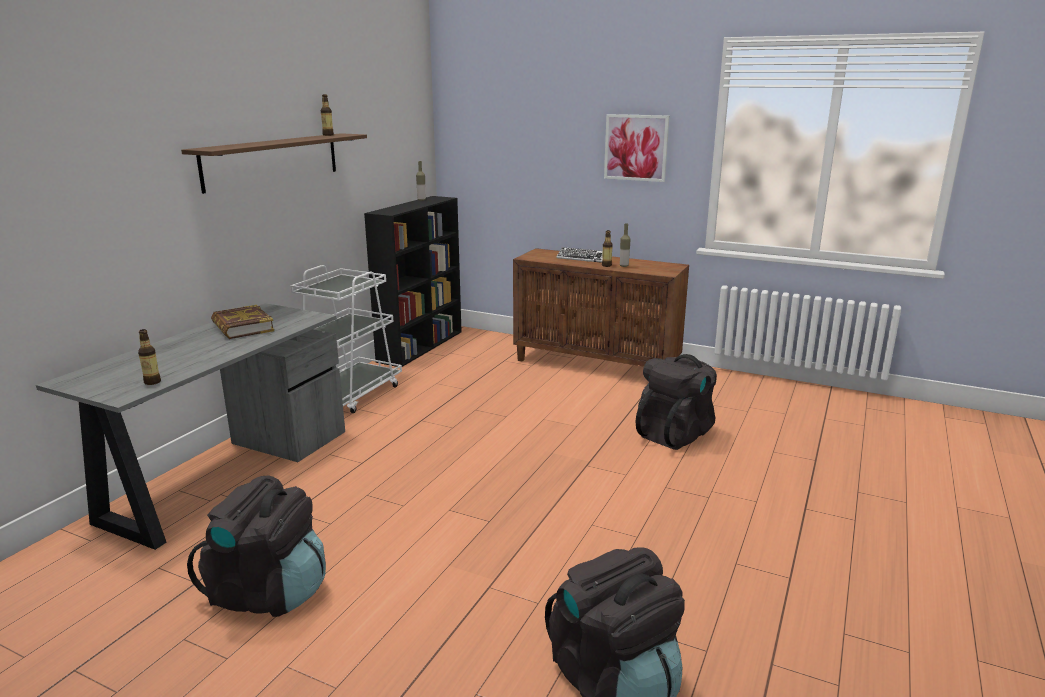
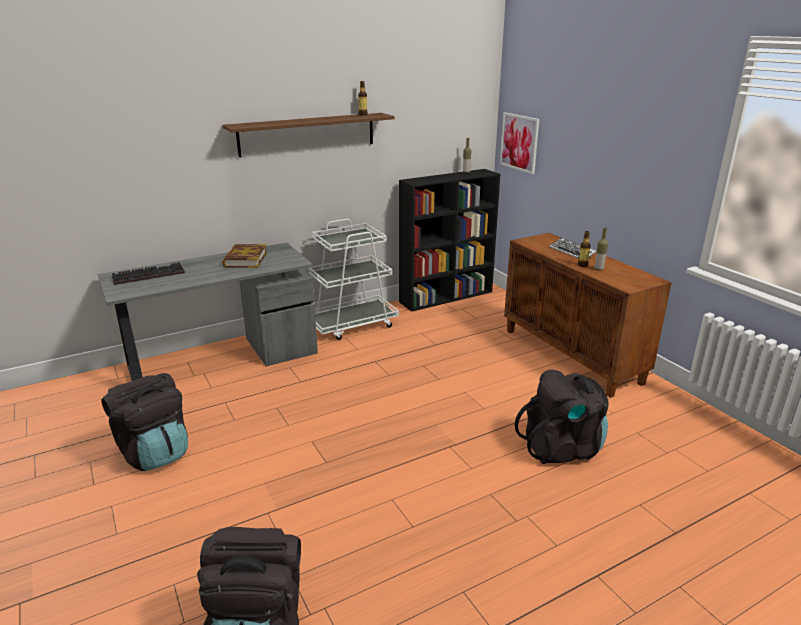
camera: 35 degrees right, 5 degrees up
bottle [138,329,161,385] -> none
picture [604,114,669,182] -> picture moved to [500,112,539,174]
none -> keyboard [112,262,185,285]

